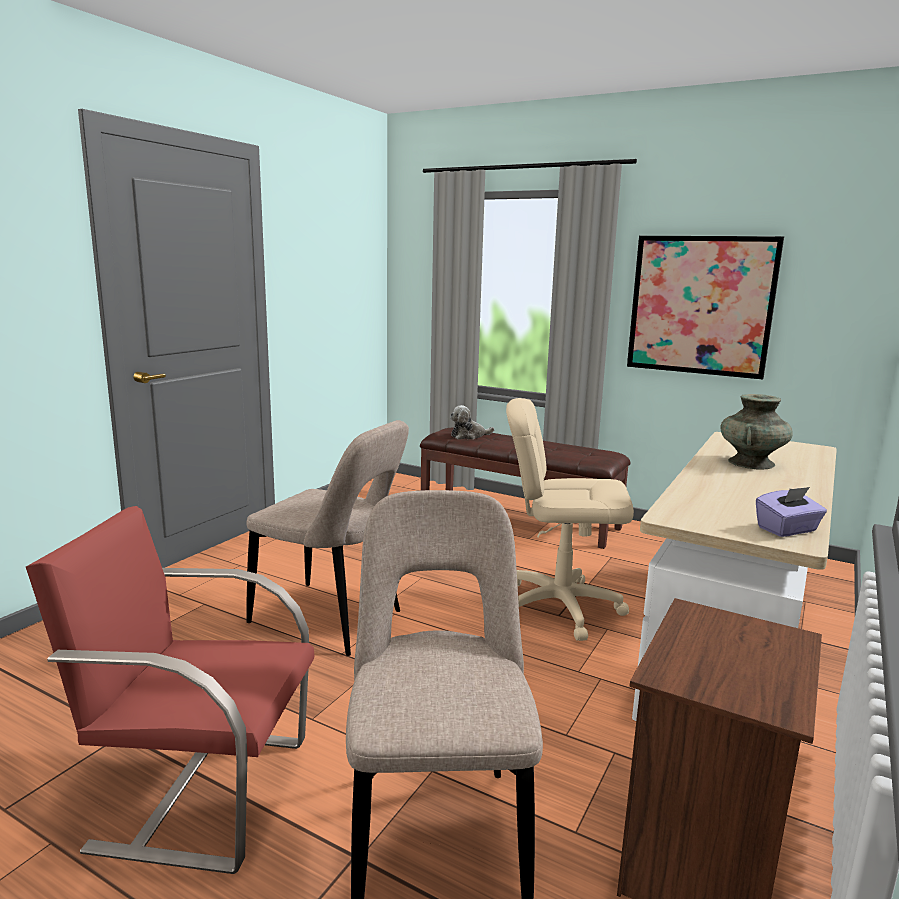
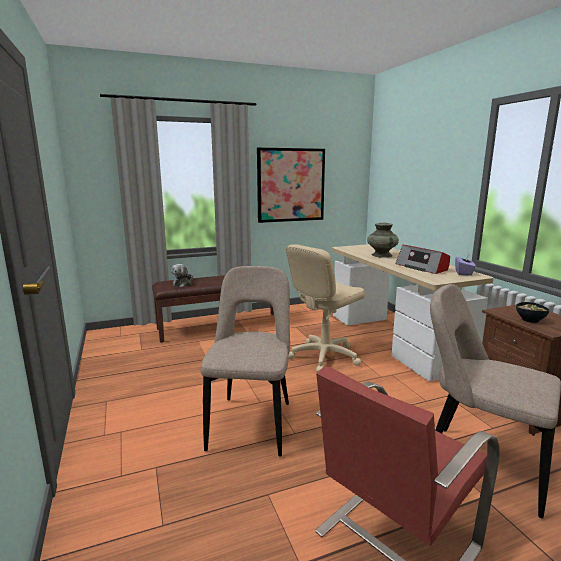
camera: 50 degrees left, 0 degrees up
beige chair [247,420,409,656] -> beige chair turned 60 degrees counterclockwise [201,266,290,457]
none -> radio [395,245,450,274]
none -> bowl [516,302,550,323]

